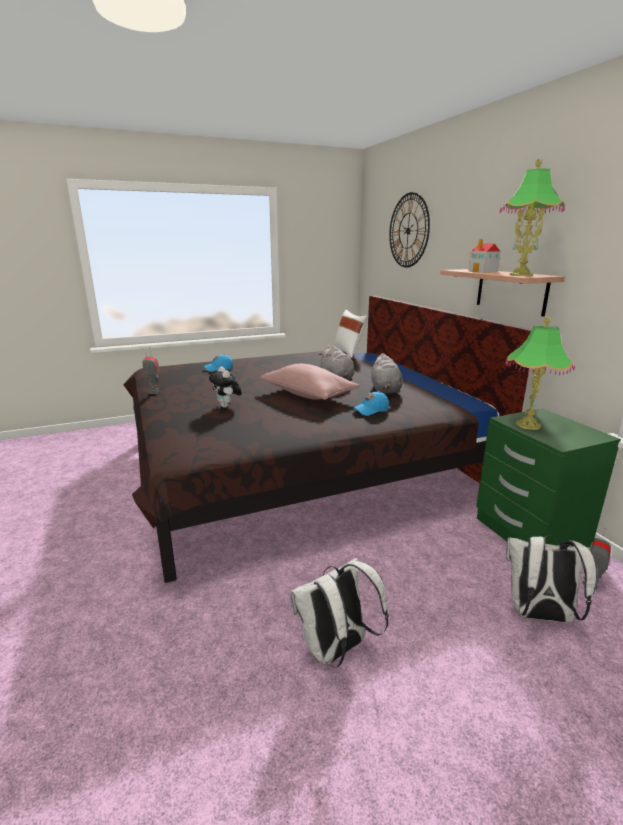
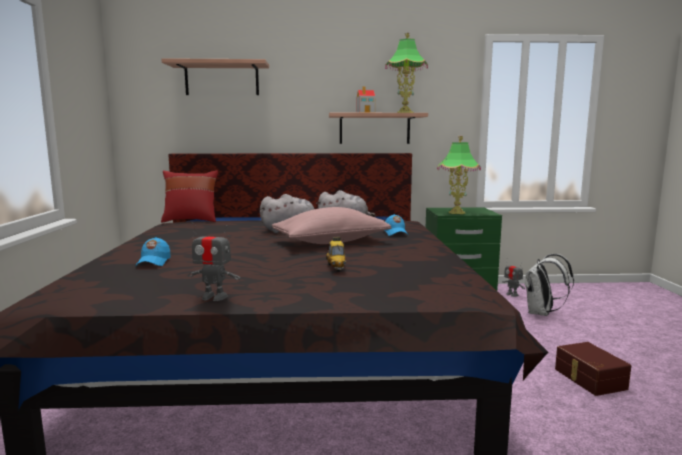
camera: 70 degrees left, 10 degrees down
plush toy [209,366,242,408] -> toy car [326,237,346,271]
white backpack [290,558,389,667] -> brown storage box [555,342,631,396]
white pillow [333,310,368,358] -> red pillow [161,170,218,223]
wall clock [389,192,430,267] -> shelf [162,58,269,95]

